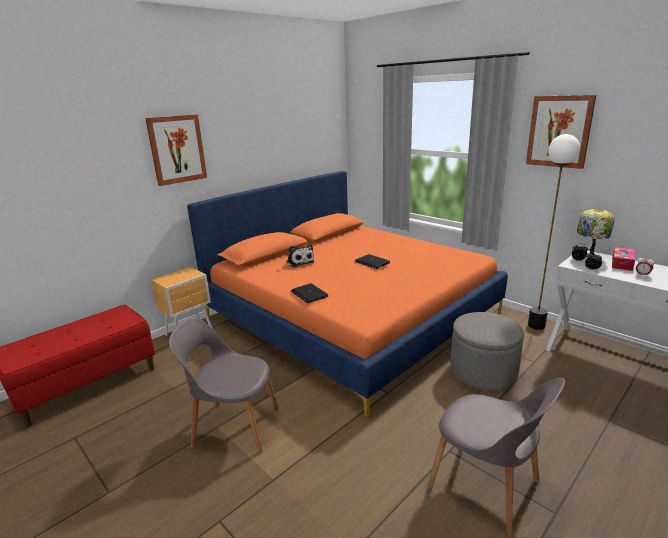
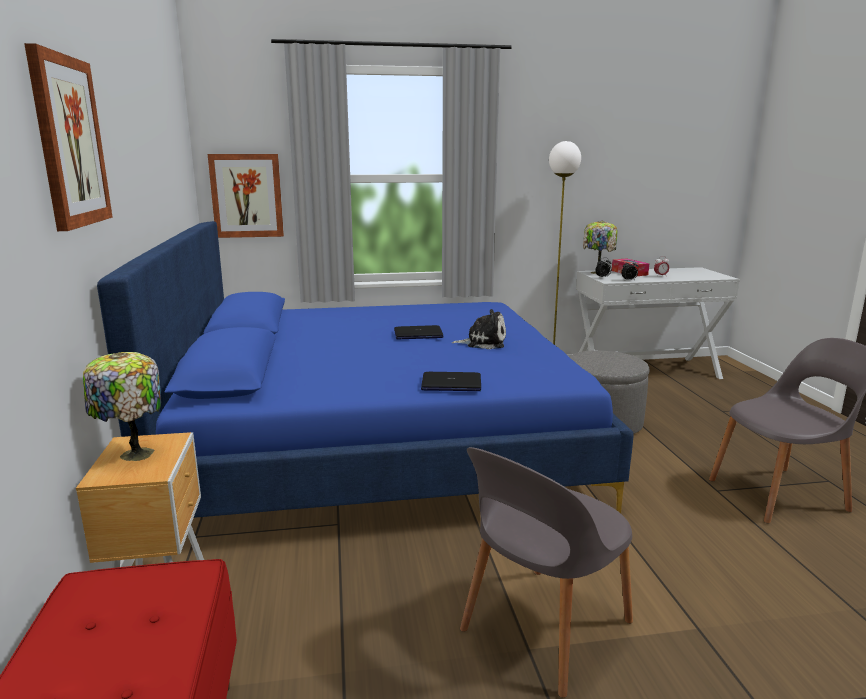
camera: 55 degrees left, 5 degrees down
orange bed [187,171,508,417] -> blue bed [97,221,633,518]
plush toy [286,244,314,267] -> plush toy moved to [451,309,506,349]
picture [526,95,596,169] -> picture moved to [208,154,284,238]
none -> table lamp [83,352,161,461]

